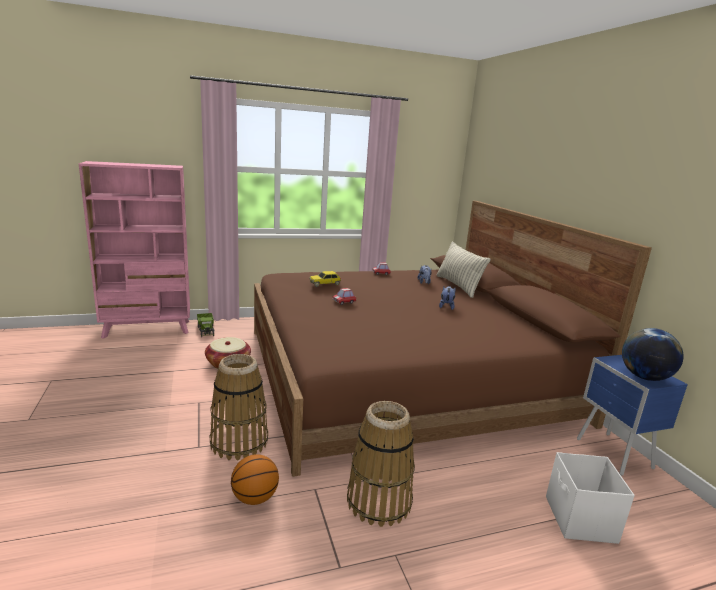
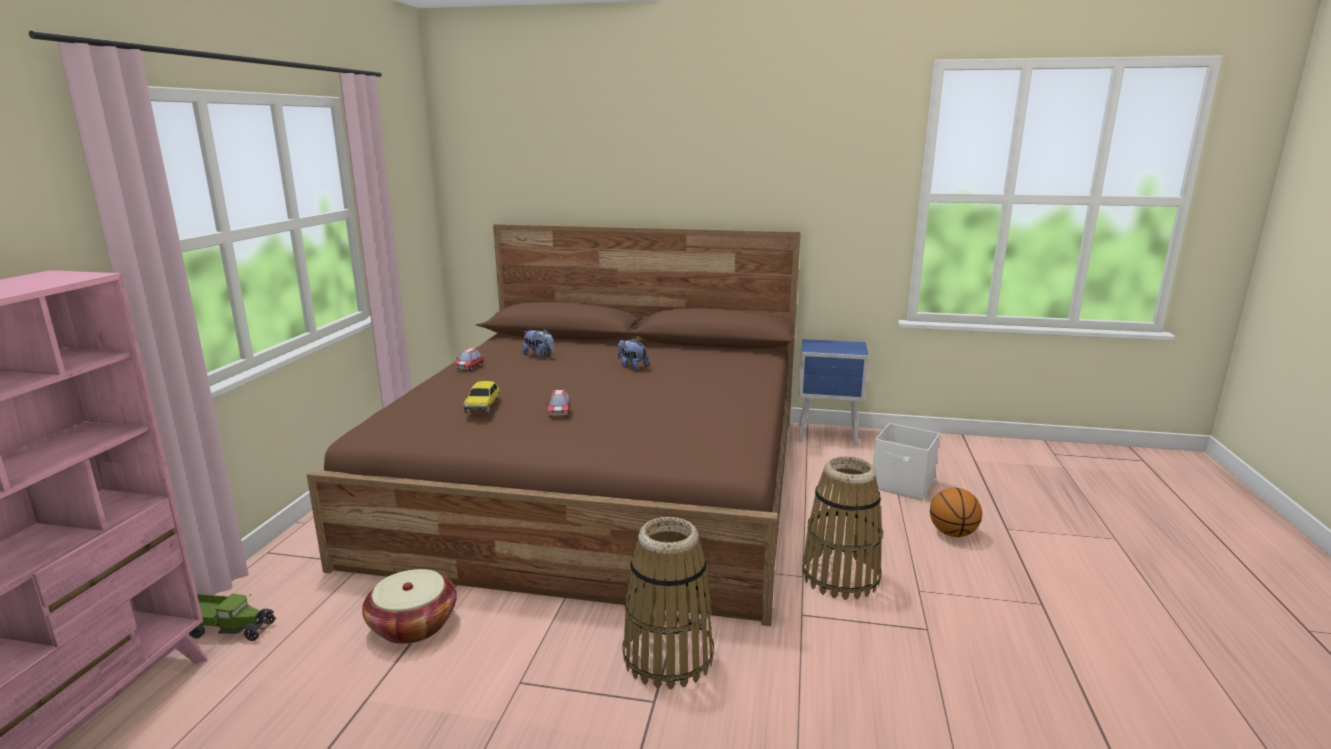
camera: 60 degrees left, 0 degrees up
basketball [231,454,279,505] -> basketball moved to [930,487,982,537]
pillow [436,241,491,298] -> none
globe [622,328,683,381] -> none

